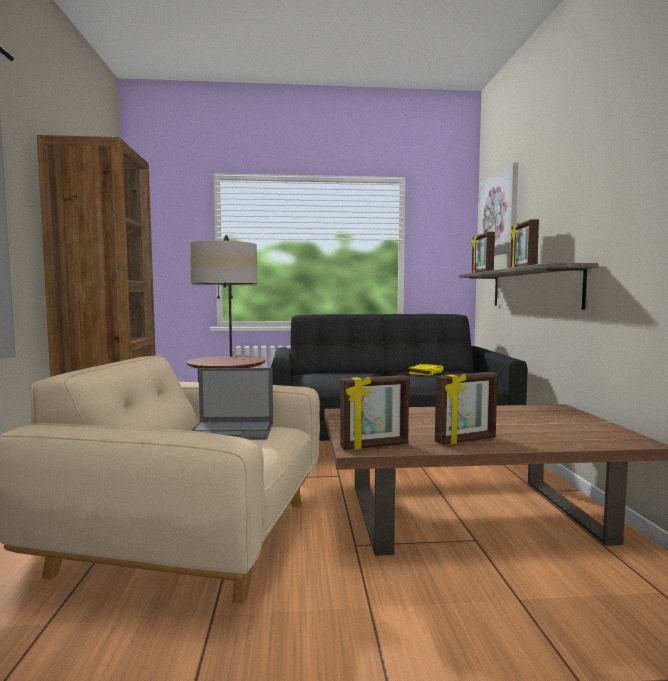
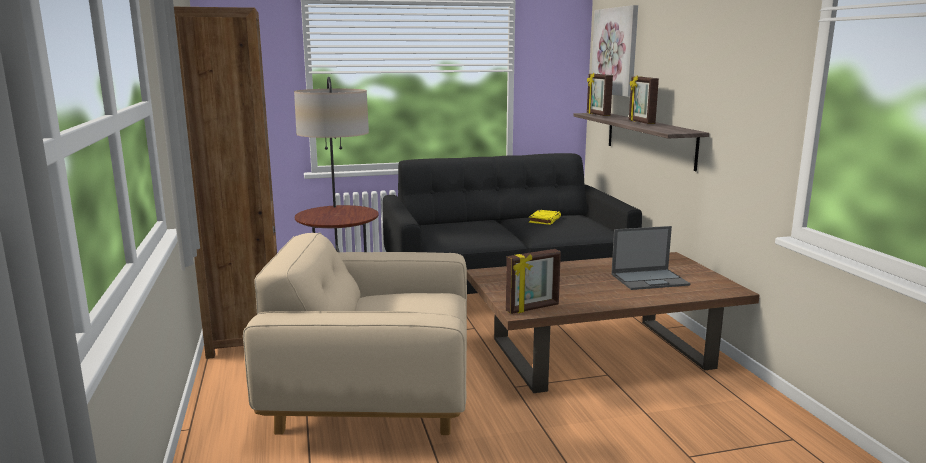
camera: 10 degrees left, 10 degrees up
laptop [191,368,273,440] -> laptop moved to [611,226,690,290]
picture frame [435,372,498,445] -> none

